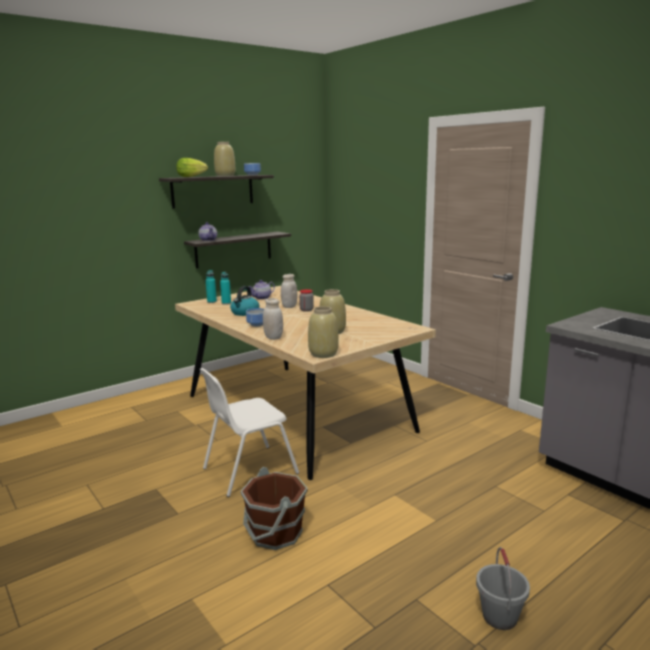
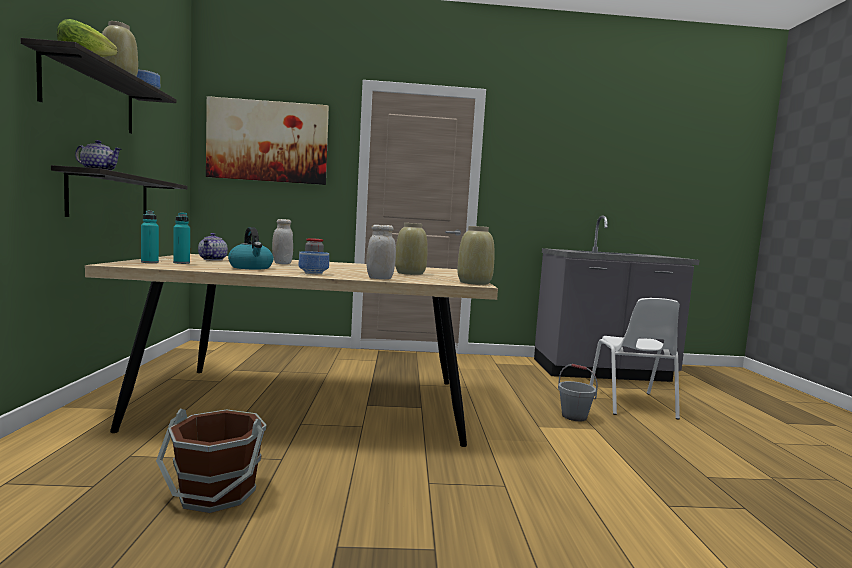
camera: 55 degrees left, 10 degrees down
white chair [200,368,299,497] -> white chair moved to [589,298,680,420]
brown bucket [240,467,308,550] -> brown bucket moved to [156,409,267,513]
grey bucket [476,547,530,630] -> grey bucket moved to [558,364,598,421]
none -> picture [206,96,329,185]

